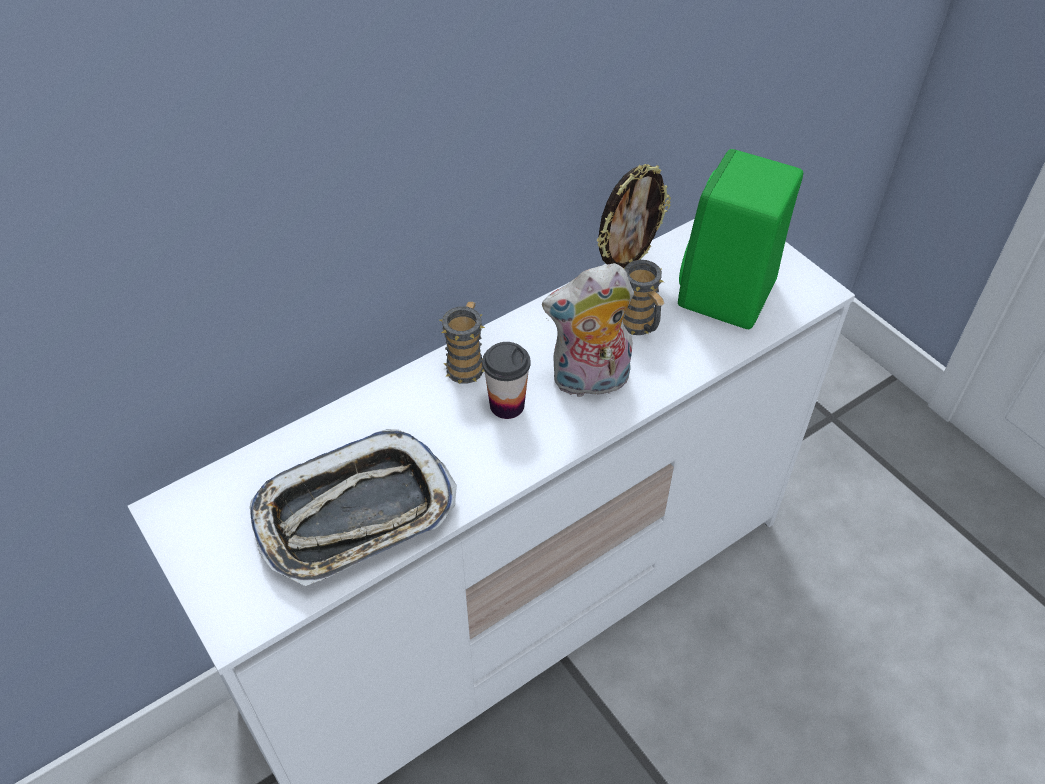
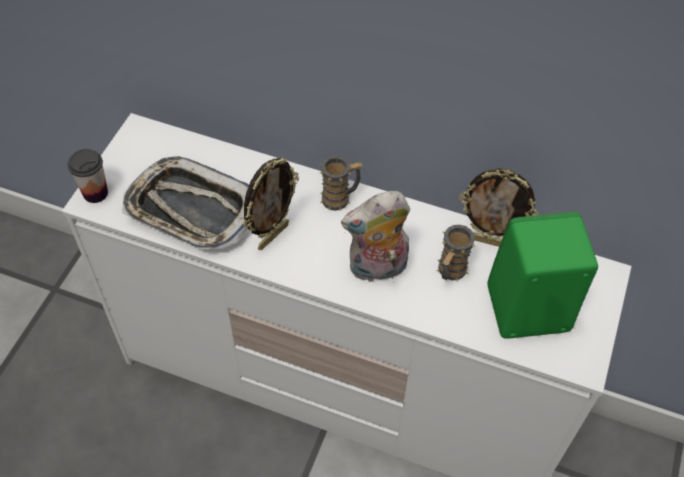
camera: 55 degrees right, 5 degrees up
cup [482,342,531,419] -> cup moved to [68,149,108,203]
plush toy [542,263,634,397] -> plush toy turned 60 degrees counterclockwise [341,191,410,282]
none -> picture frame [243,158,299,250]

